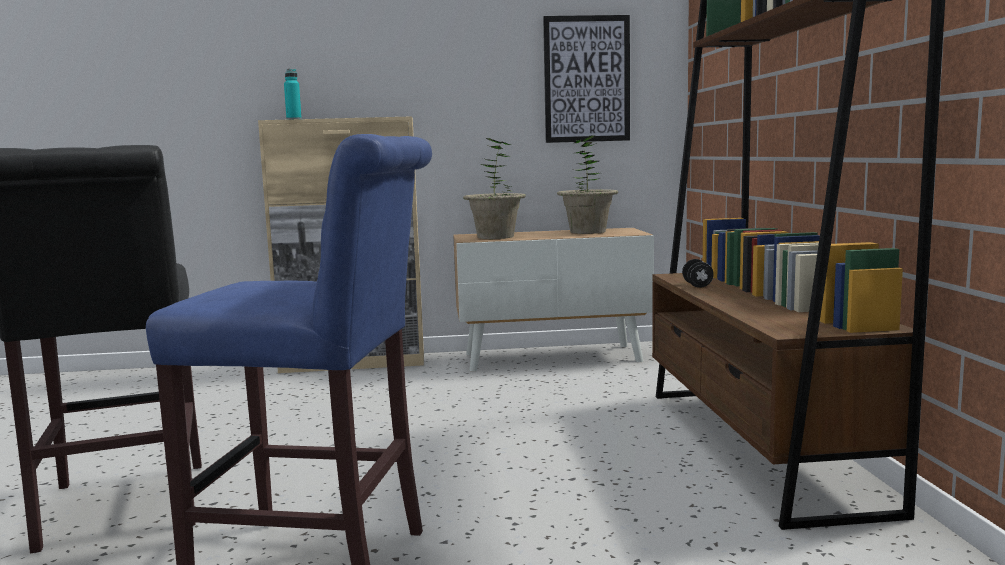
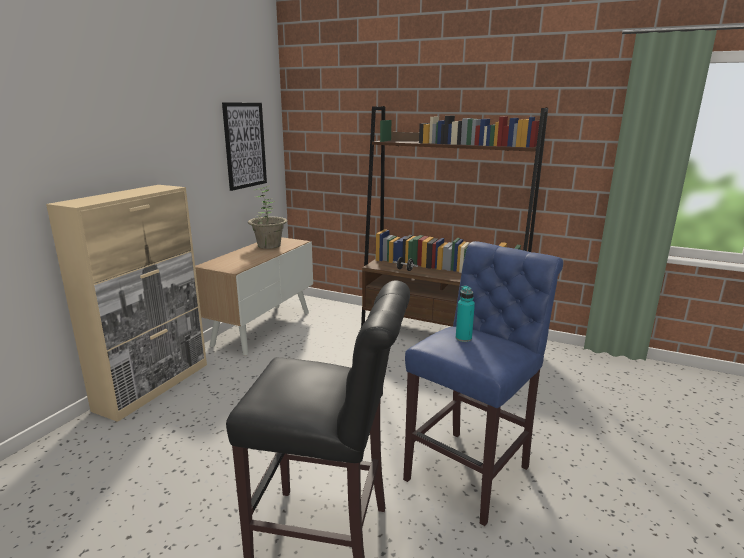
camera: 60 degrees left, 10 degrees up
turquoise bottle [284,69,302,120] -> turquoise bottle moved to [456,286,475,342]
potted plant [463,138,526,239] -> none

